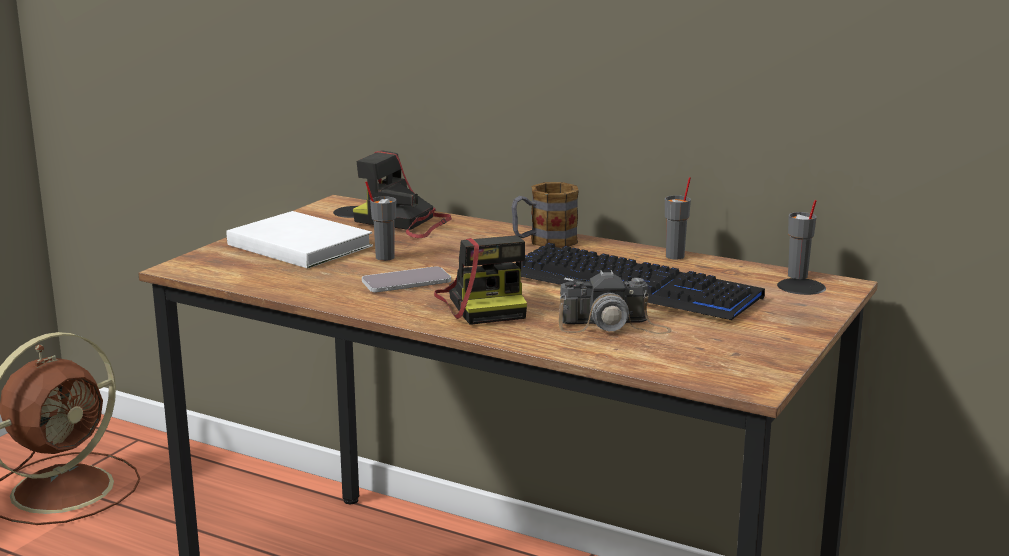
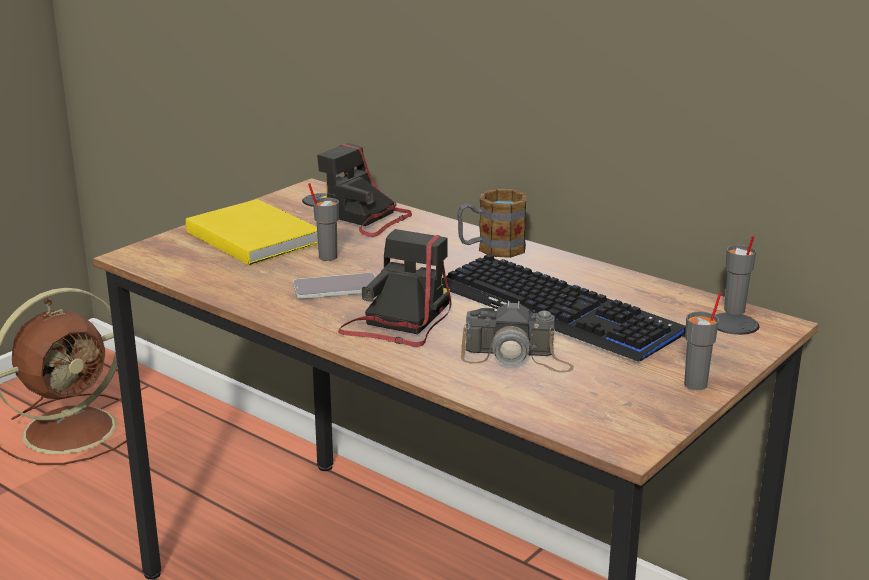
camera: 10 degrees right, 5 degrees up
white book [227,211,373,269] -> yellow book [186,199,318,265]
camera [434,236,527,325] -> camera turned 150 degrees counterclockwise [338,229,451,347]
grey cup [665,177,691,259] -> grey cup moved to [684,292,722,390]

